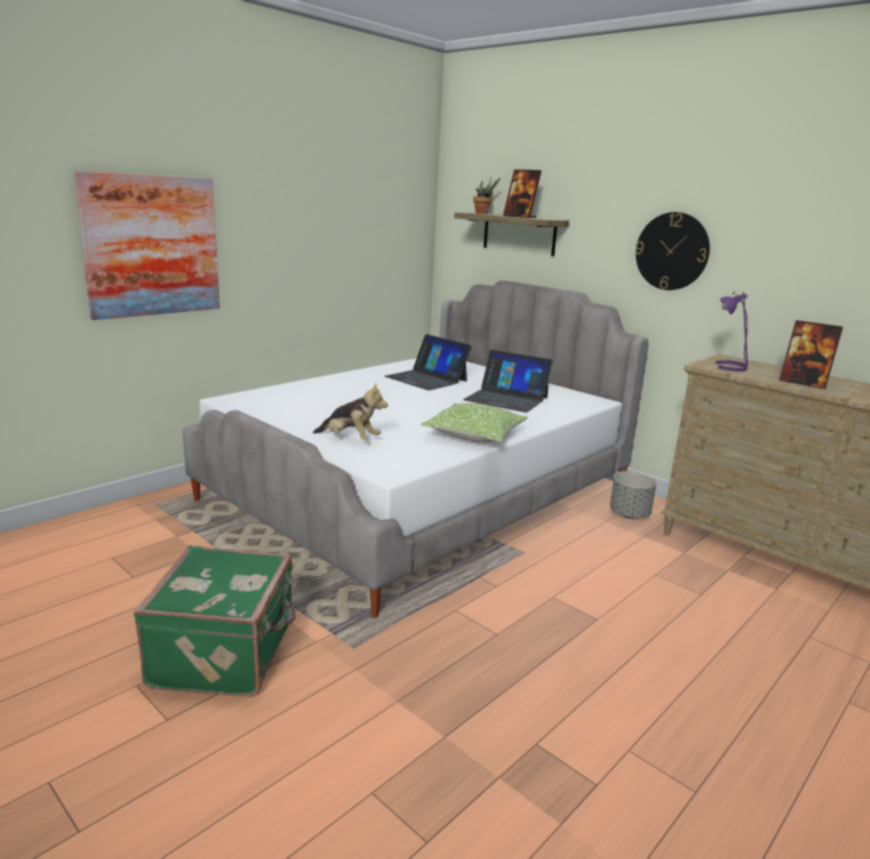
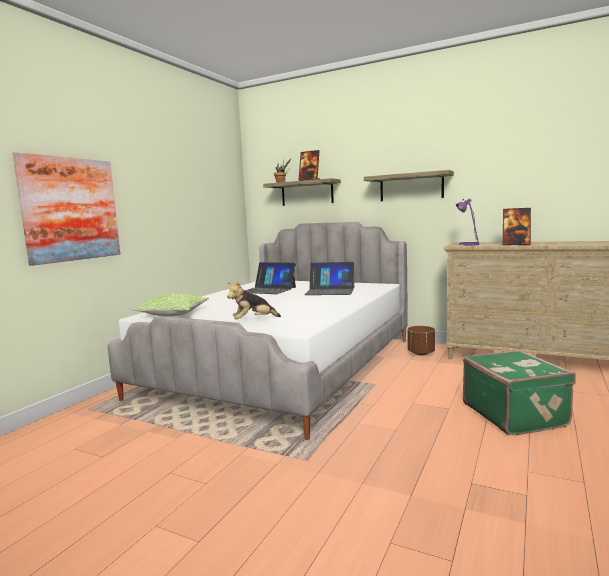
camera: 15 degrees left, 10 degrees down
green suitcase [133,545,296,697] -> green suitcase moved to [463,350,576,435]
plush toy [313,383,388,440] -> plush toy turned 150 degrees clockwise [227,281,281,319]
pillow [421,403,528,443] -> pillow moved to [132,293,209,316]
grey planter [610,471,657,519] -> brown planter [407,326,435,355]
wall clock [635,212,710,290] -> shelf [364,170,454,201]

